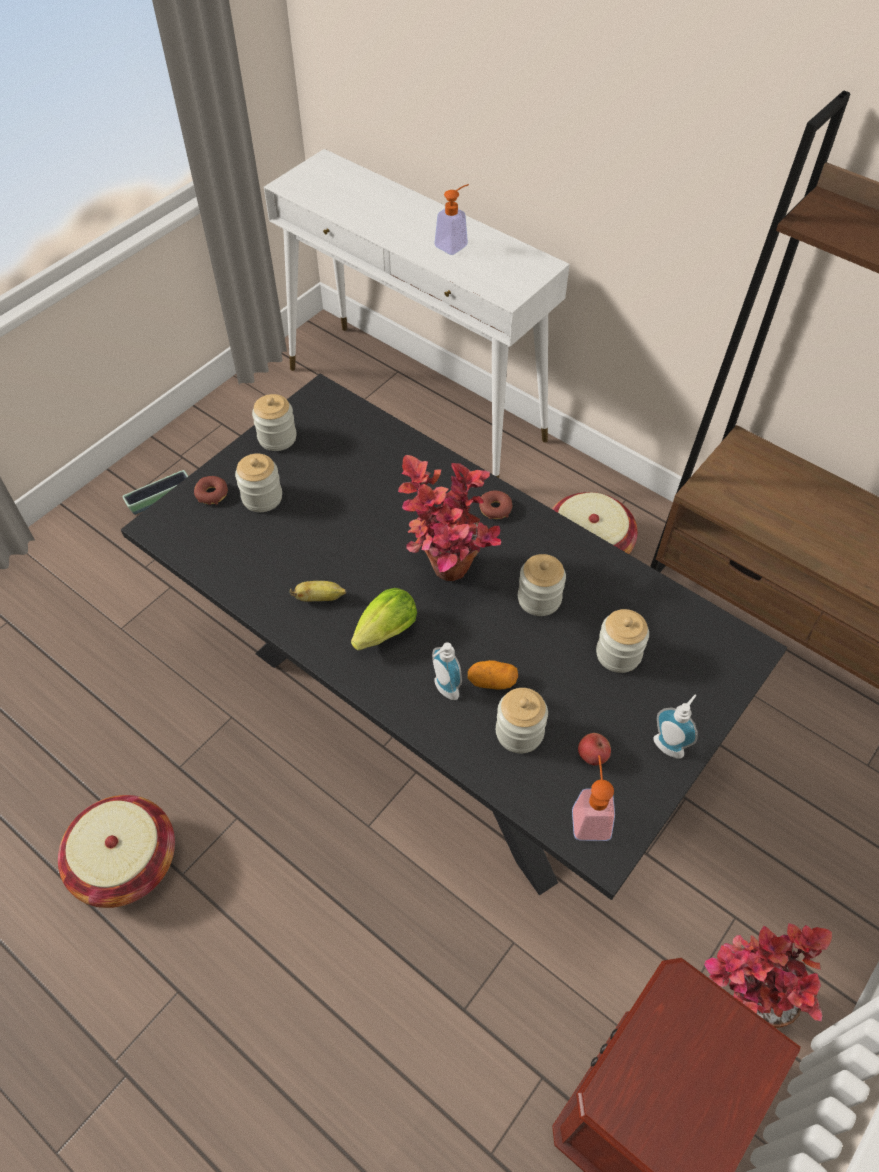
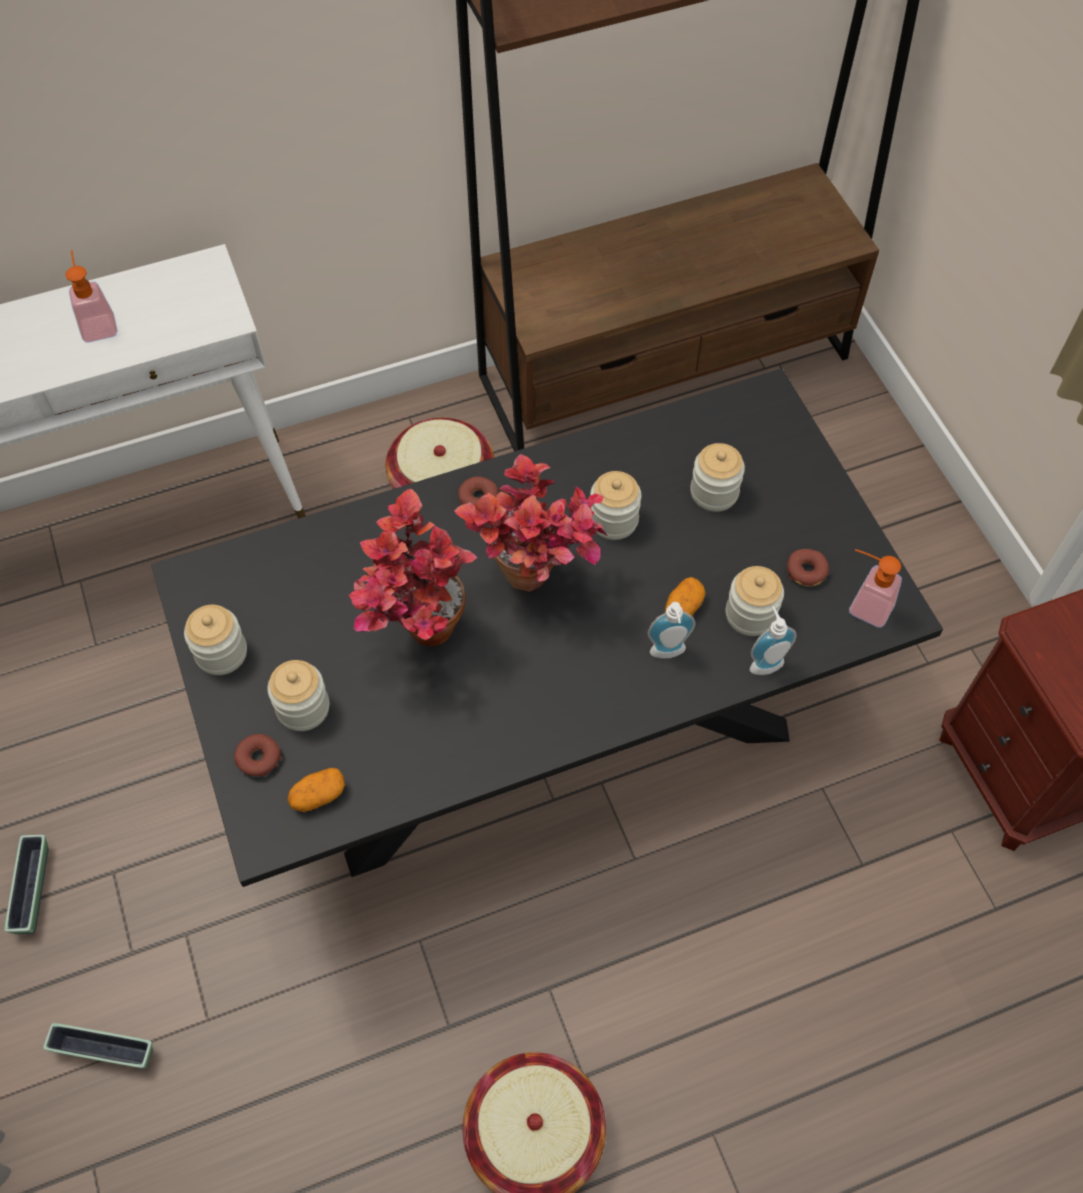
camera: 60 degrees left, 5 degrees up
banana [290,581,346,601] -> none
lettuce [351,588,417,650] -> none
apple [578,733,611,766] -> donut [786,549,829,587]
soap dispenser [653,695,697,759] -> soap dispenser moved to [750,606,797,675]
potted plant [704,923,832,1028] -> potted plant moved to [349,489,477,647]
none -> planter [43,1023,153,1069]
none -> potato [288,768,345,812]

